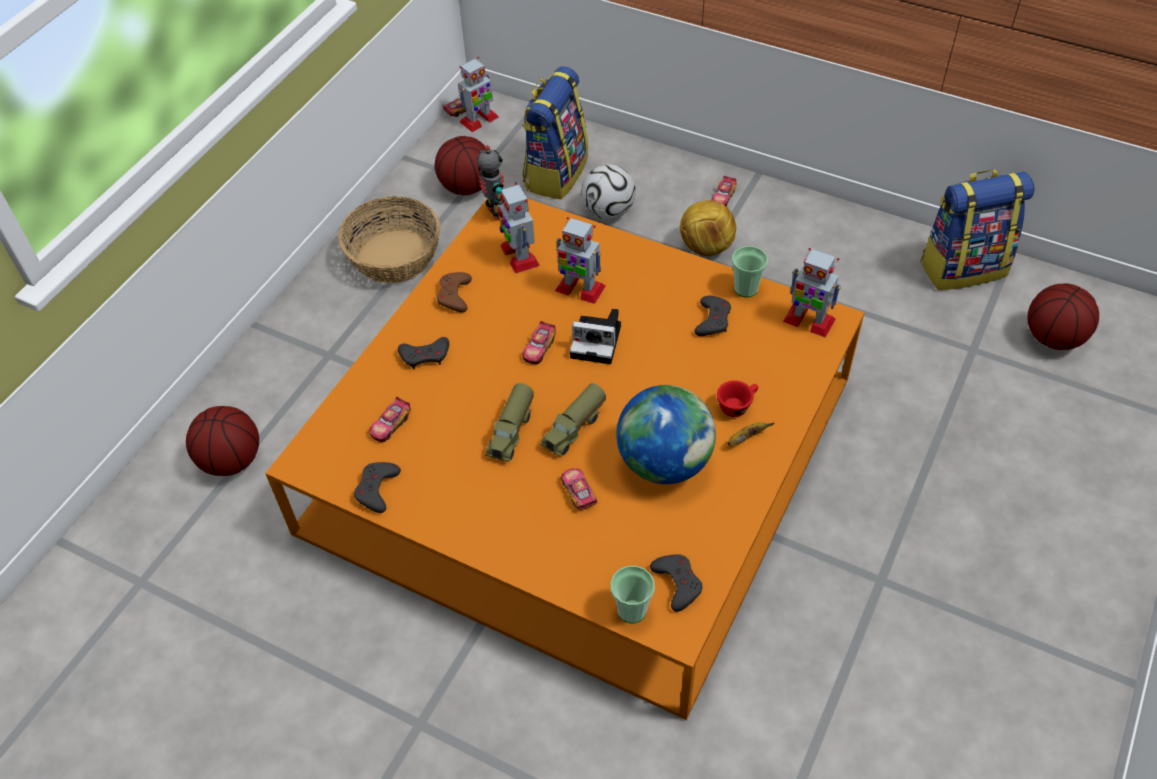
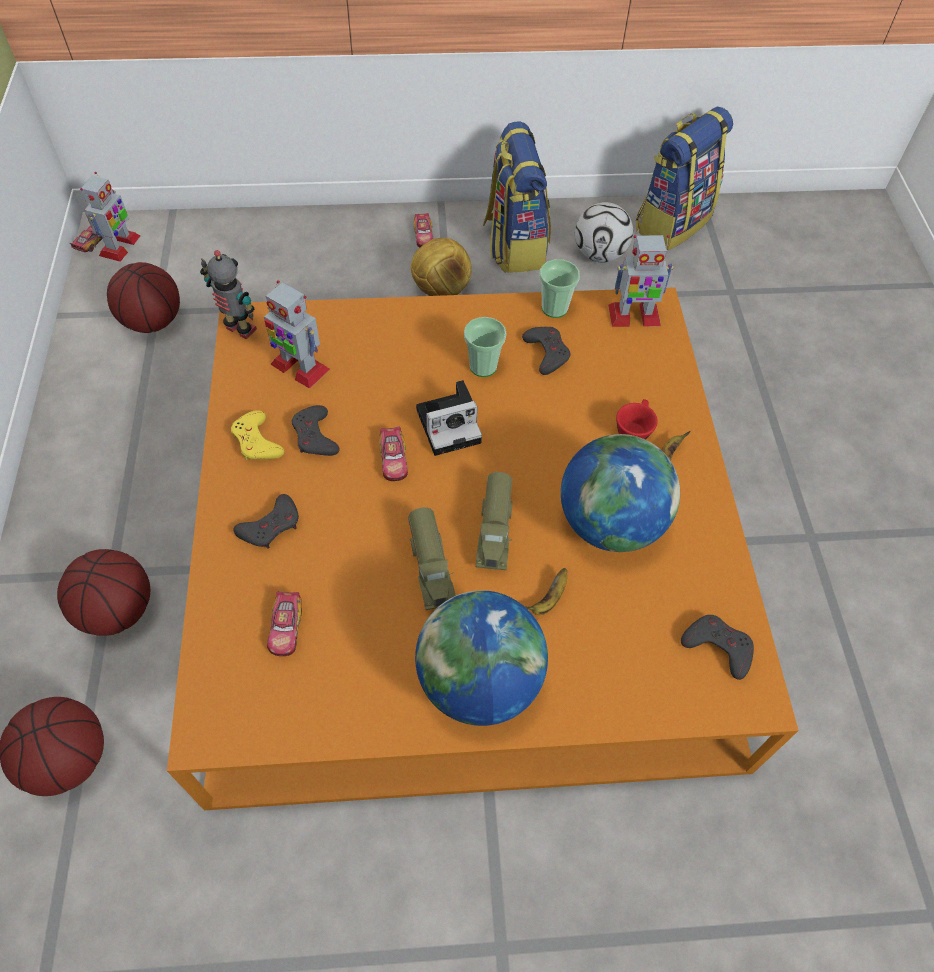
camera: 35 degrees left, 5 degrees up
basket [338,196,440,283] -> none
grey game controller [354,462,401,513] -> grey game controller moved to [291,405,340,456]
brown game controller [437,272,472,313] -> yellow game controller [231,410,284,460]
backpack [522,66,588,200] -> backpack moved to [483,121,551,273]
toy robot [555,217,606,304] -> none
toy car [561,468,597,510] -> banana [526,568,567,615]
football [581,164,636,219] -> football moved to [575,202,633,262]
cup [611,566,655,623] -> cup moved to [464,317,507,377]
basketball [1027,283,1099,350] -> basketball moved to [57,549,150,636]
none -> globe [415,590,548,726]

